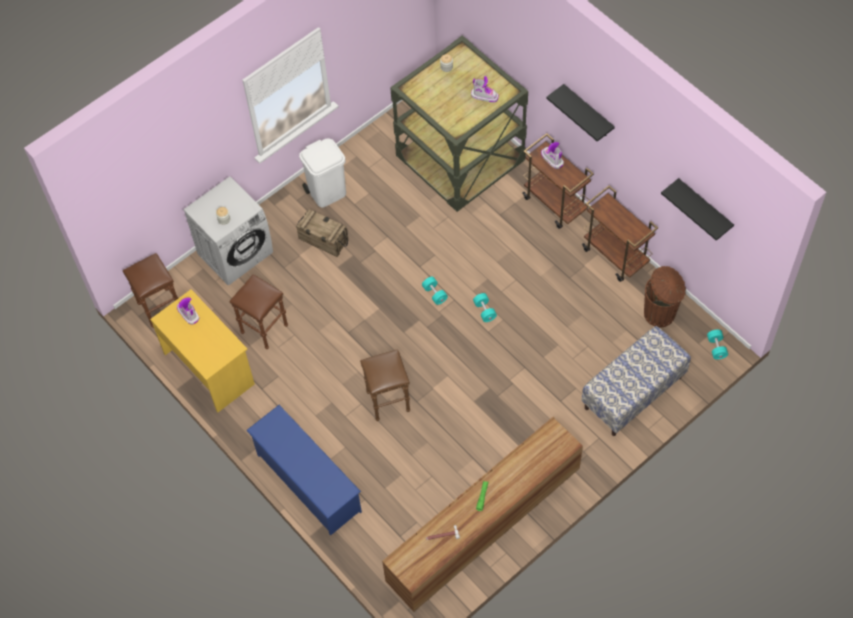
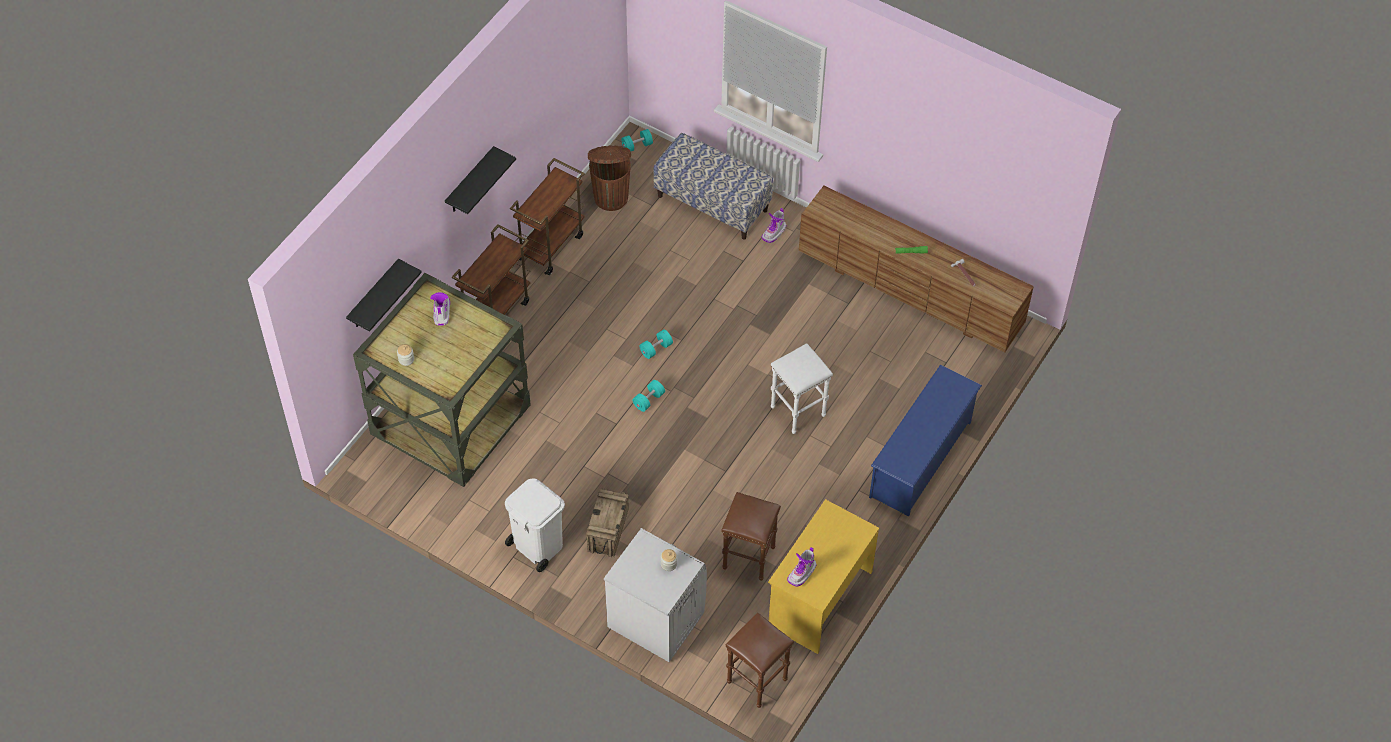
camera: 110 degrees left, 5 degrees down
brown stool [360,349,410,421] -> white stool [771,343,833,434]
boot [541,142,564,169] -> boot moved to [762,208,786,243]
black shelf [661,178,734,241] -> black shelf moved to [346,259,422,332]

